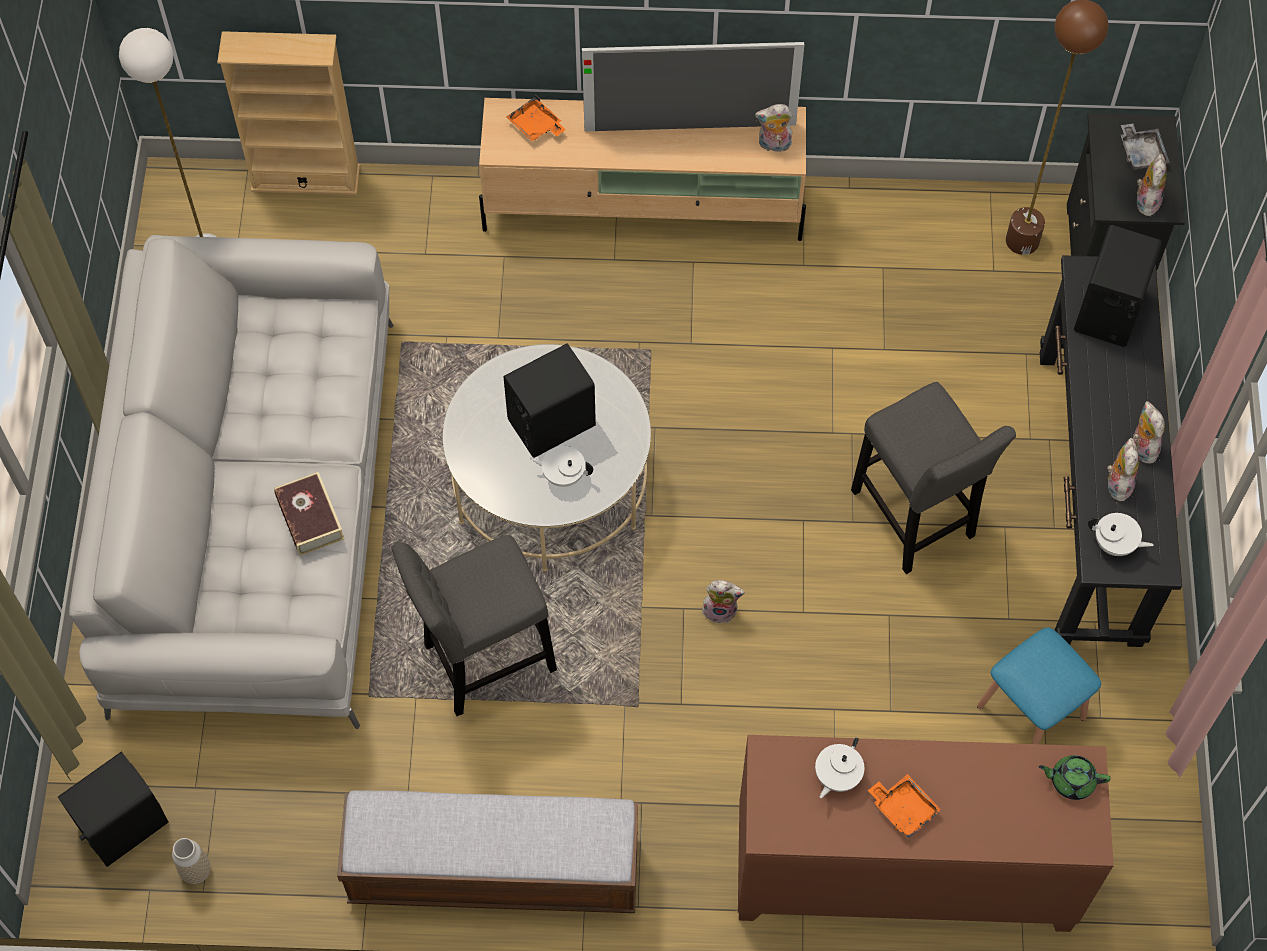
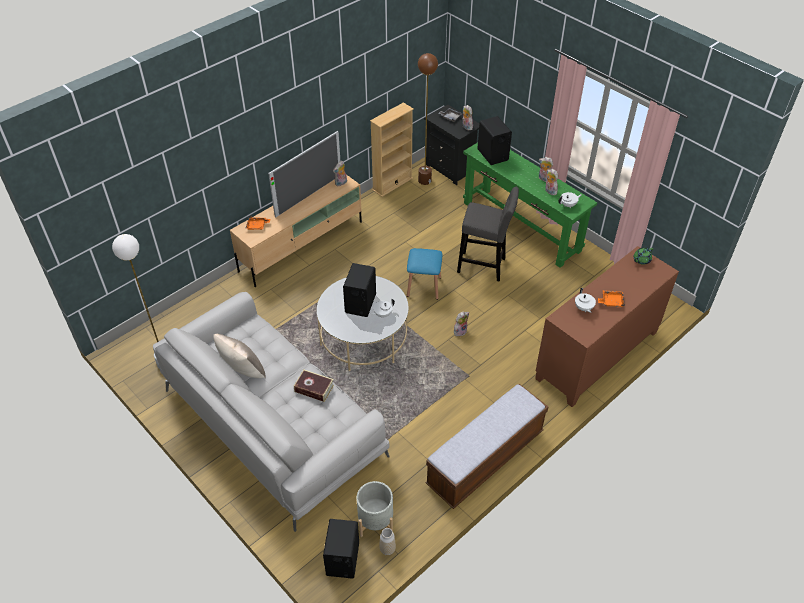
camera: 45 degrees left, 15 degrees down
beige bookcase [217,31,360,195] -> beige bookcase moved to [370,102,414,197]
grey stool [391,535,557,716] -> none
blue stool [977,628,1101,744] -> blue stool moved to [407,248,442,300]
black console table [1040,255,1182,647] -> green console table [463,142,597,268]
none -> beige pillow [213,334,266,378]
none -> grey planter [357,481,393,537]

